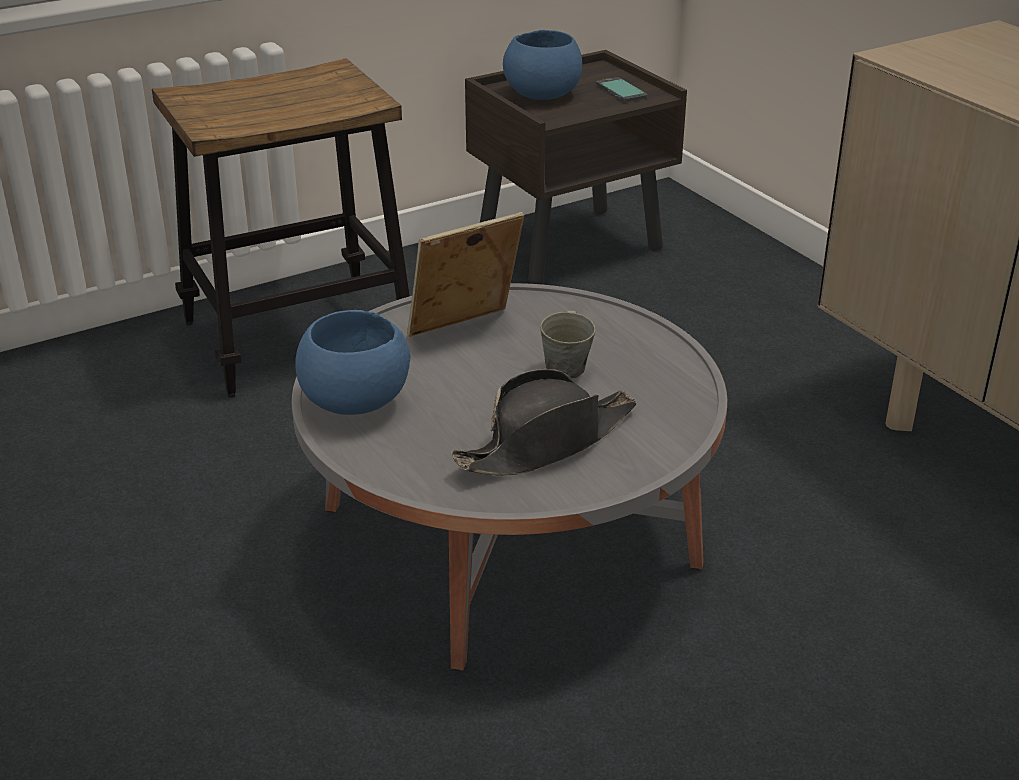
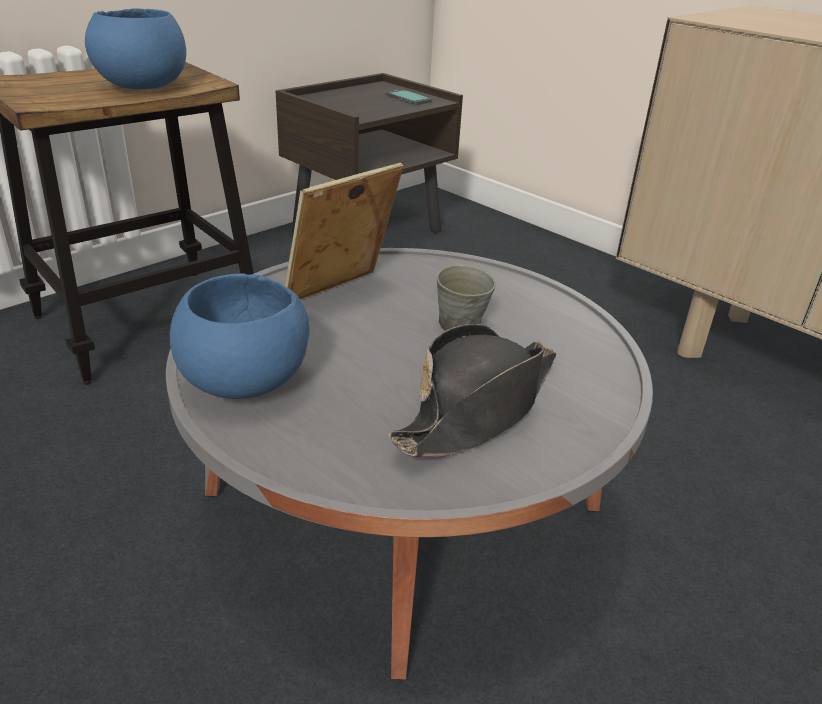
camera: 15 degrees left, 0 degrees up
blue bowl [503,30,582,100] -> blue bowl moved to [85,8,186,89]

